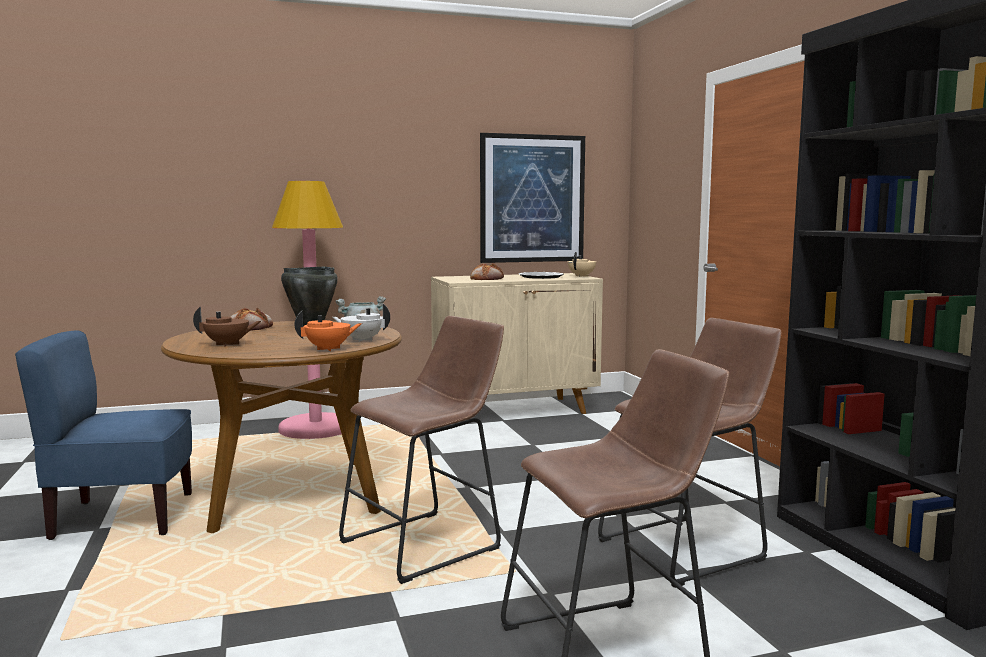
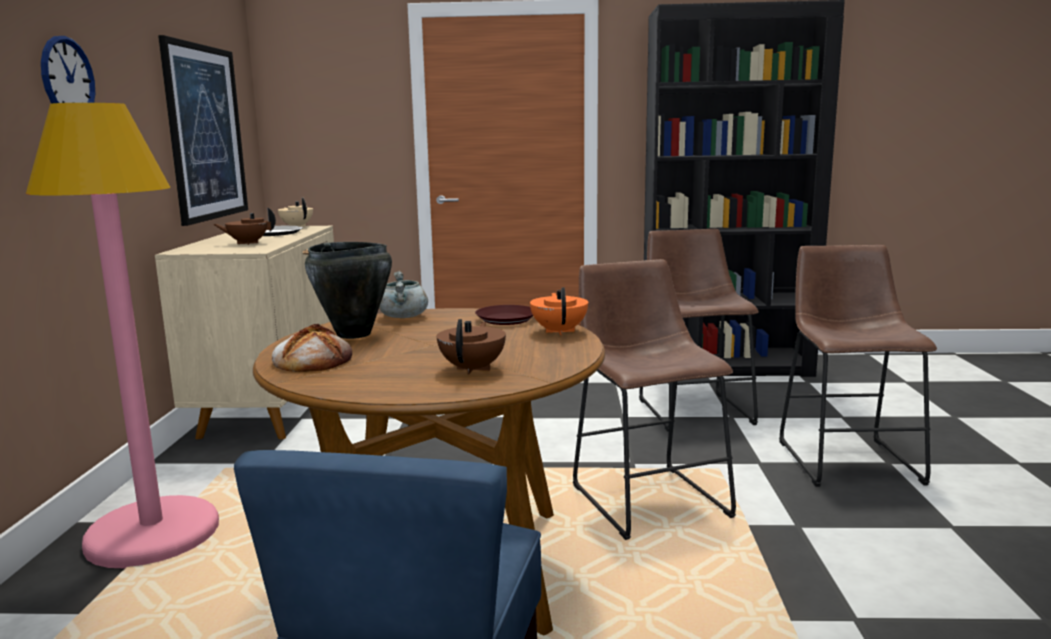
camera: 70 degrees left, 5 degrees up
white teapot [332,304,390,342] -> brown plate [475,305,533,325]
bread [470,263,504,280] -> brown teapot [213,207,276,245]
none -> wall clock [41,36,95,103]

